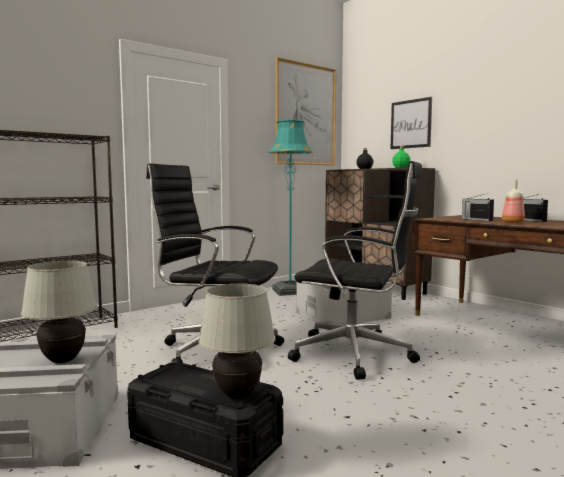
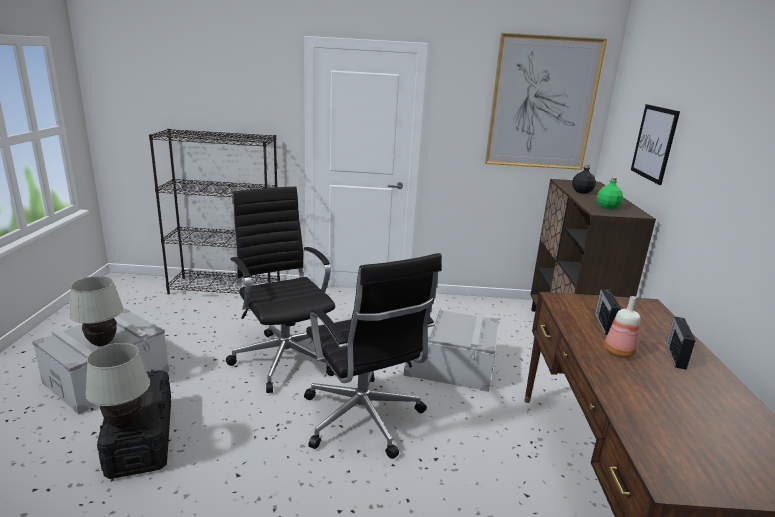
camera: 40 degrees right, 15 degrees up
turquoise floor lamp [269,120,313,296] -> none

